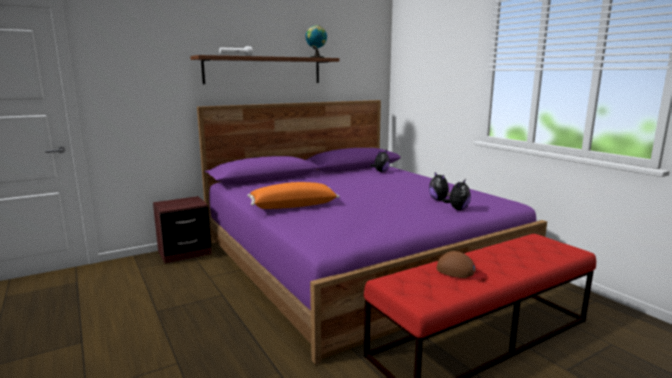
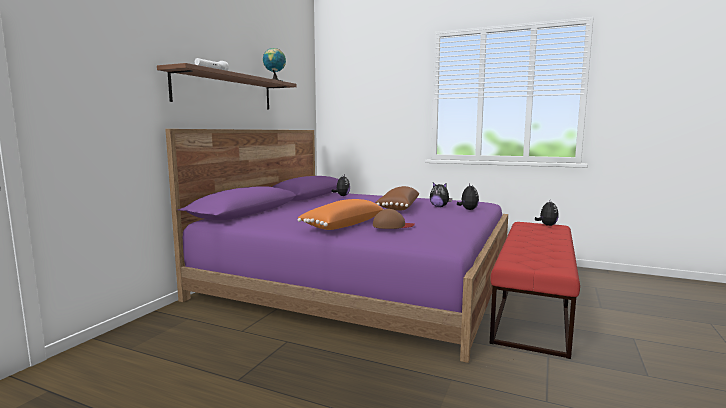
camera: 35 degrees left, 5 degrees down
brown nightstand [153,196,211,264] -> none
brown cap [437,251,487,280] -> brown cap moved to [373,209,415,229]
none -> brown pillow [375,186,419,211]
none -> plush toy [535,201,559,226]

